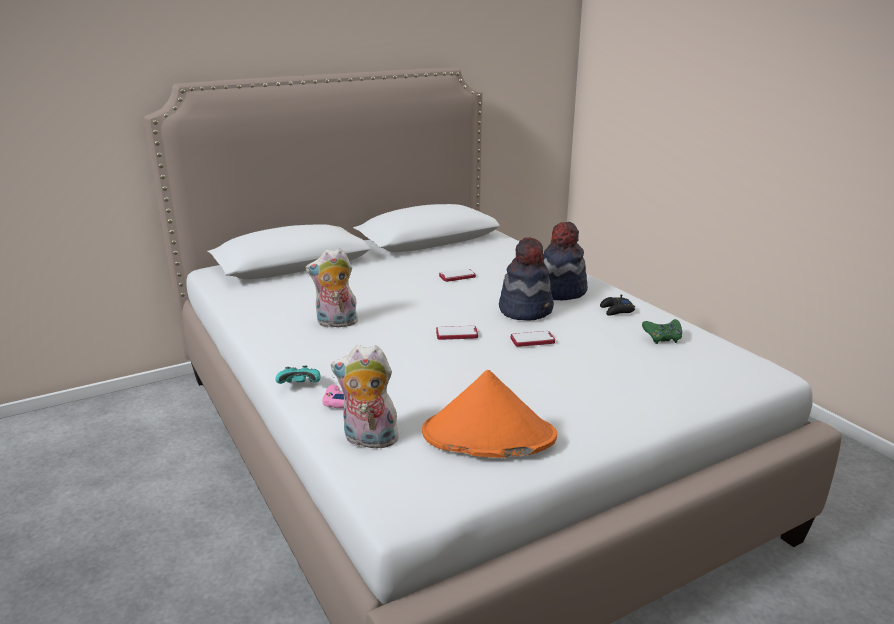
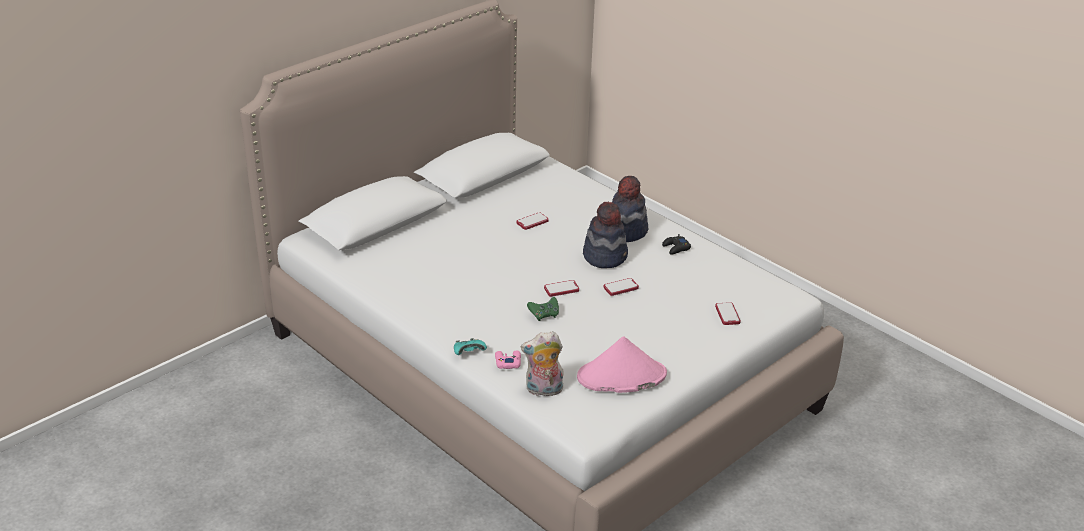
camera: 15 degrees left, 10 degrees up
plush toy [306,248,358,328] -> none
orange hat [422,370,557,458] -> pink hat [577,337,667,393]
green game controller [642,319,682,344] -> green game controller moved to [527,297,559,321]
none -> phone [715,302,741,325]

